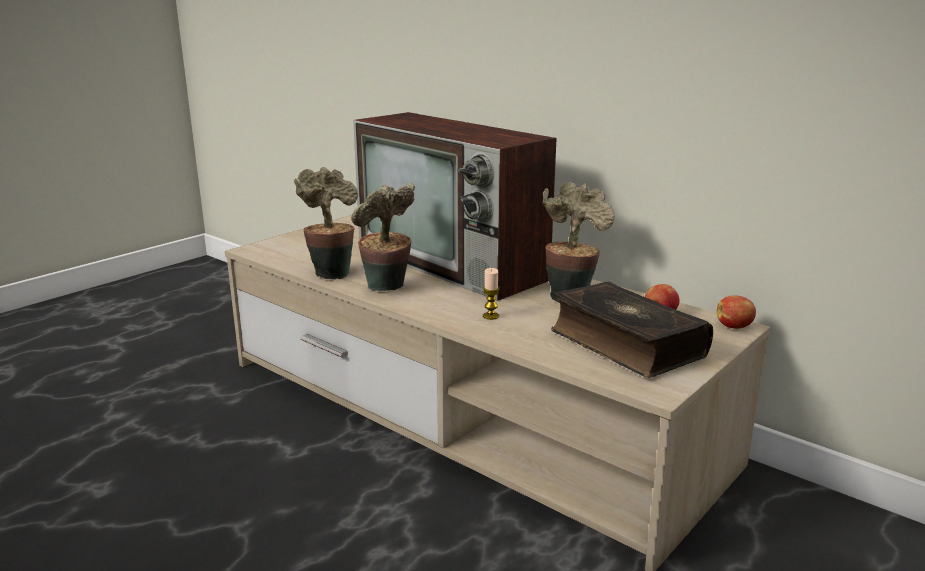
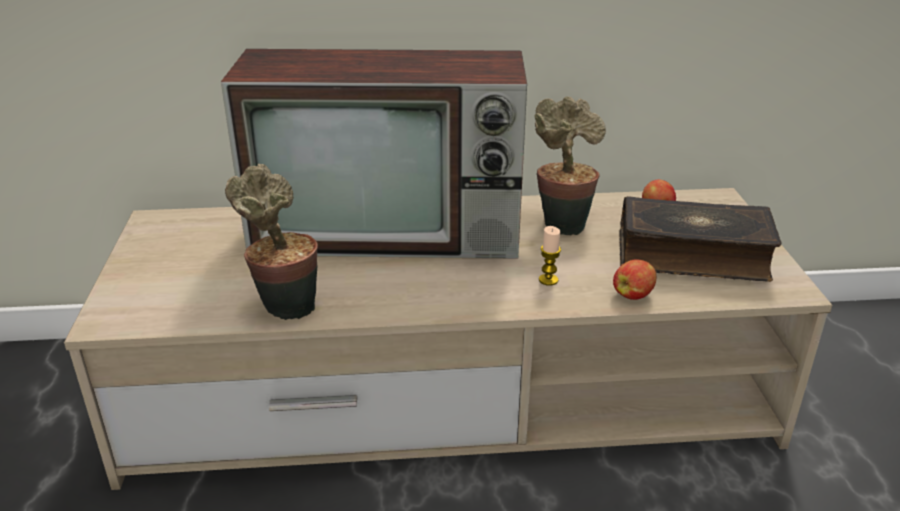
camera: 45 degrees left, 10 degrees up
potted plant [351,183,415,291] -> none
apple [717,295,756,329] -> apple moved to [613,259,656,300]

